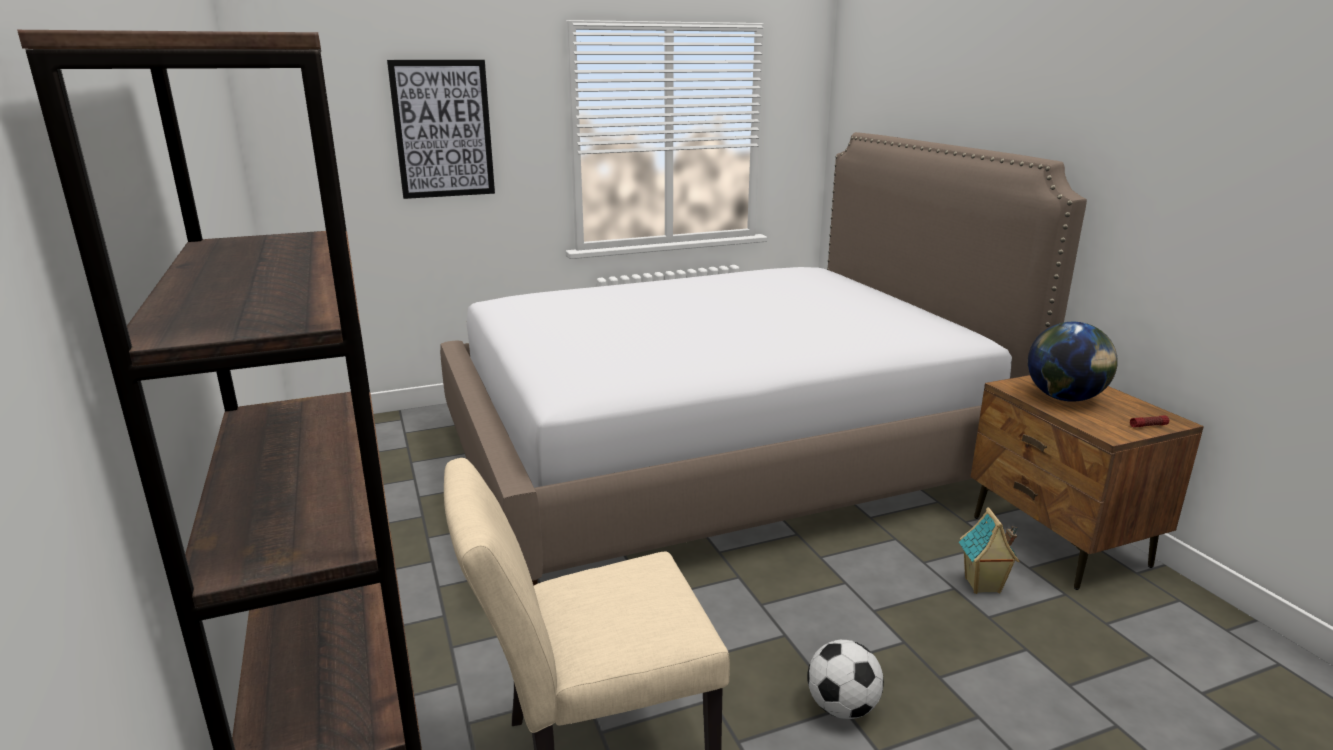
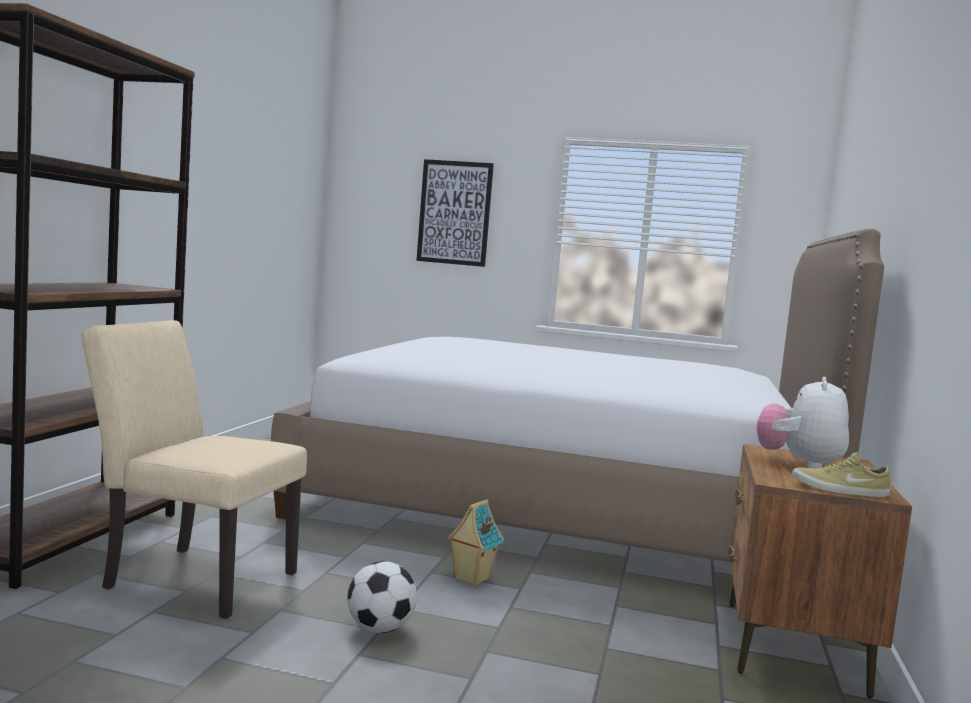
camera: 35 degrees right, 15 degrees down
toy house [959,507,1020,594] -> toy house moved to [447,499,504,586]
globe [1028,322,1118,402] -> plush toy [757,377,849,468]
flashlight [1130,415,1169,427] -> beige shoe [792,452,890,497]

